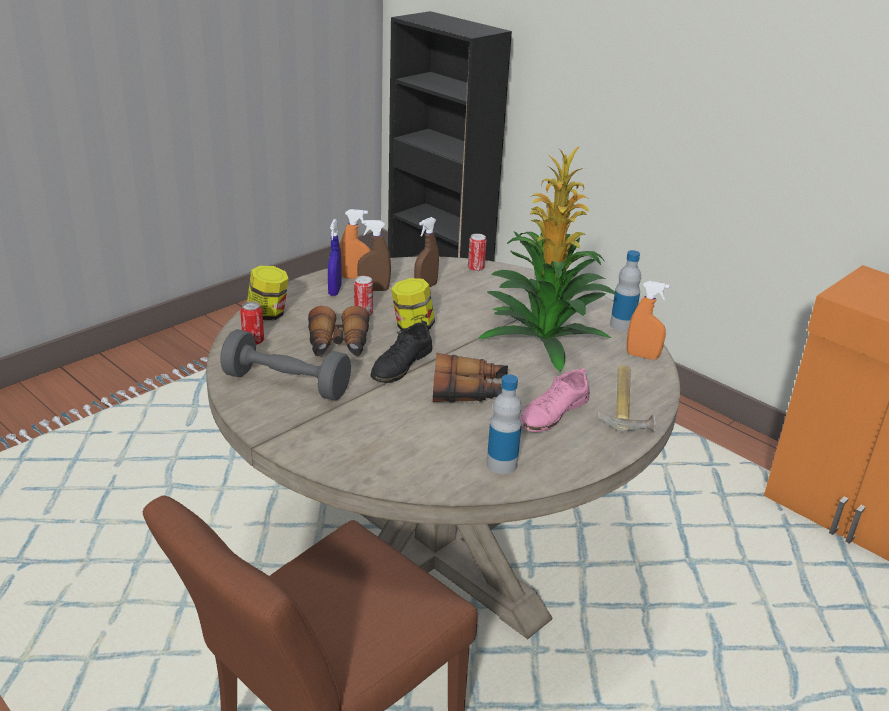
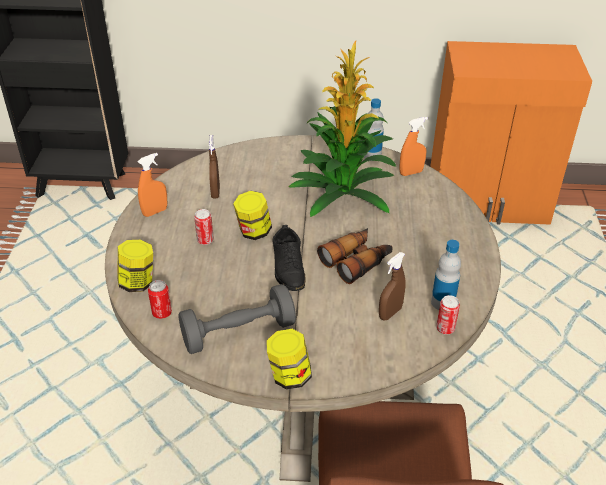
camera: 40 degrees left, 10 degrees up
binoculars [308,306,370,356] -> none
blue spray bottle [328,219,342,296] -> none
brown spray bottle [357,220,391,291] -> brown spray bottle moved to [379,252,406,321]
can [468,234,487,272] -> can moved to [436,295,460,335]
pink shoe [520,367,590,432] -> none
hammer [597,366,656,433] -> none
none -> jar [266,329,312,390]

